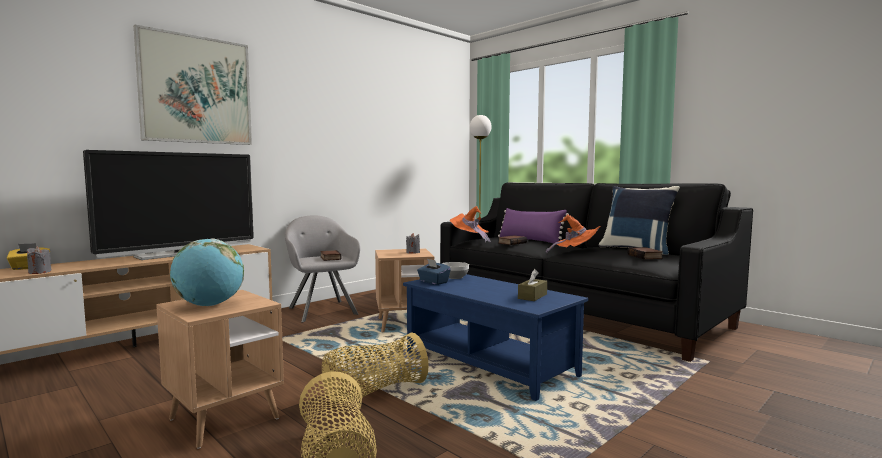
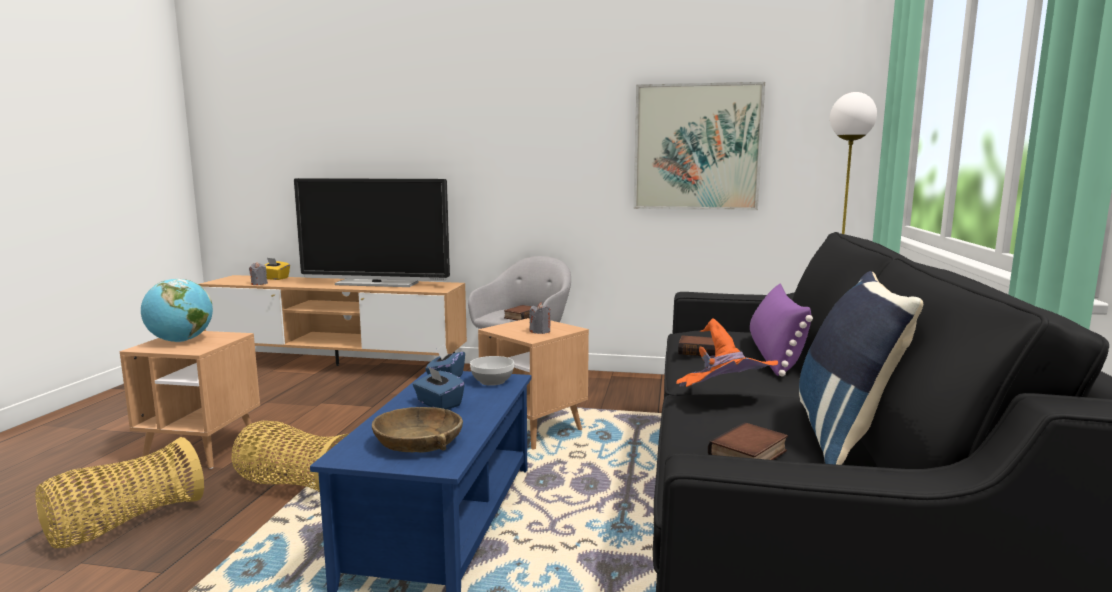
camera: 55 degrees right, 5 degrees up
picture [134,25,252,145] -> picture moved to [634,82,765,210]
orange hat [450,206,491,243] -> none
brown tissue box [518,269,547,301] -> brown bowl [372,407,463,453]
none -> blue tissue box [413,367,465,410]

